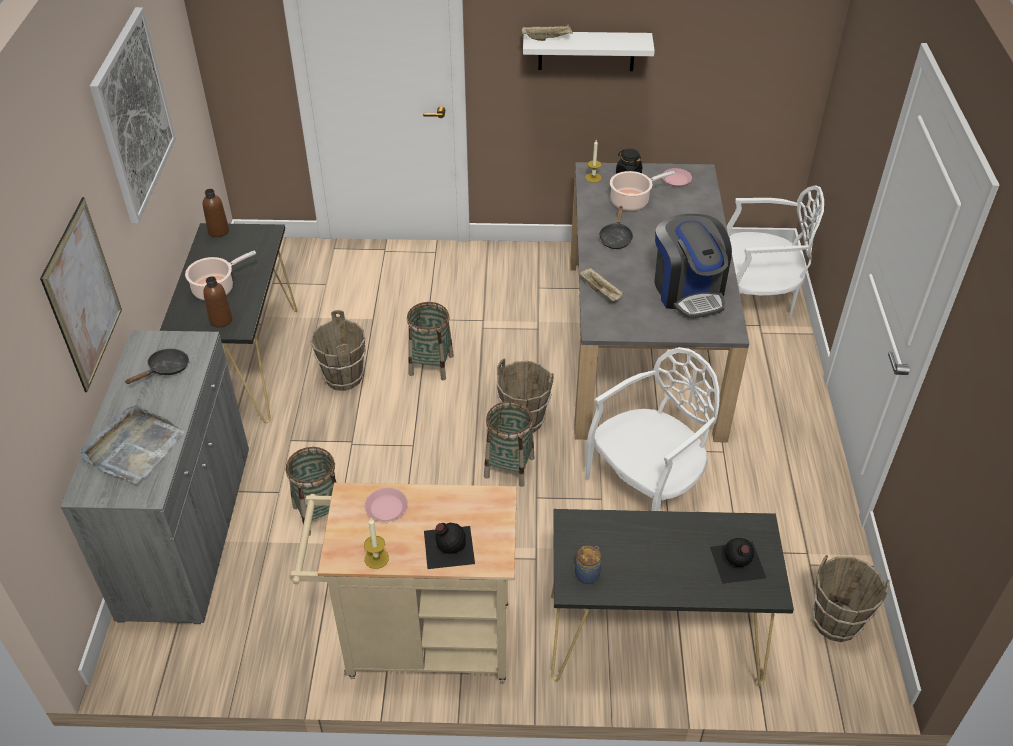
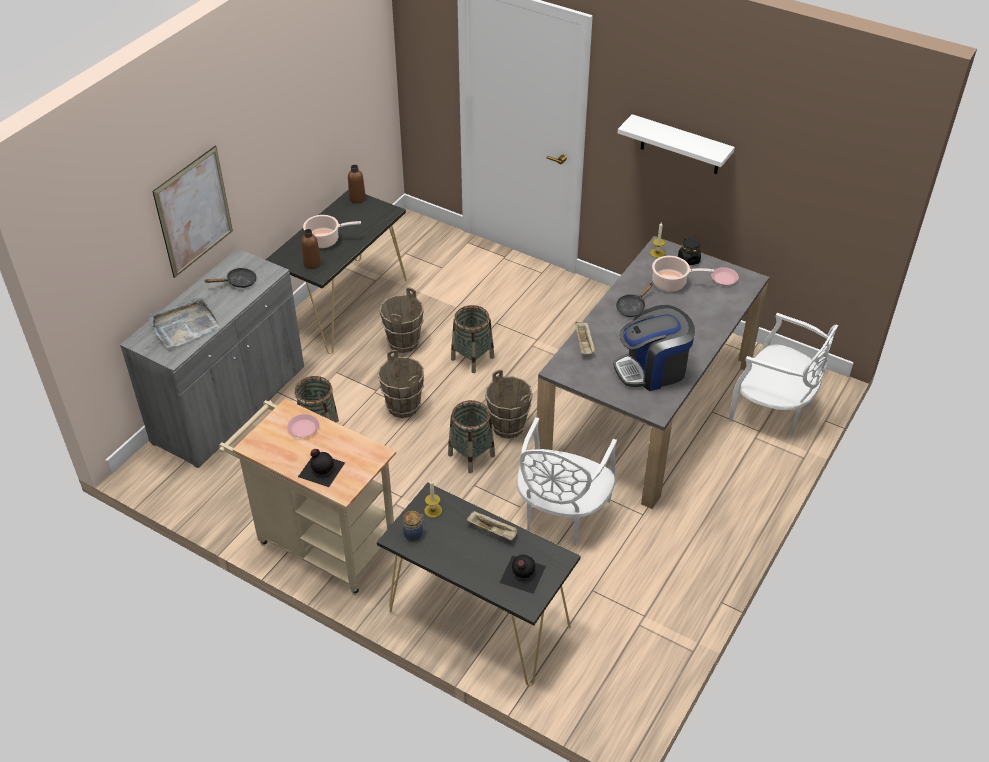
camera: 30 degrees right, 0 degrees up
picture [90,7,176,223] -> none
candle [364,519,389,569] -> candle moved to [424,479,442,518]
beige tray [522,24,573,41] -> beige tray moved to [467,511,517,541]
white chair [585,347,720,511] -> white chair turned 120 degrees clockwise [517,417,617,545]
coffee machine [654,214,732,318] -> coffee machine turned 60 degrees clockwise [613,305,695,391]
brown bucket [812,555,890,642] -> brown bucket moved to [377,350,424,418]

